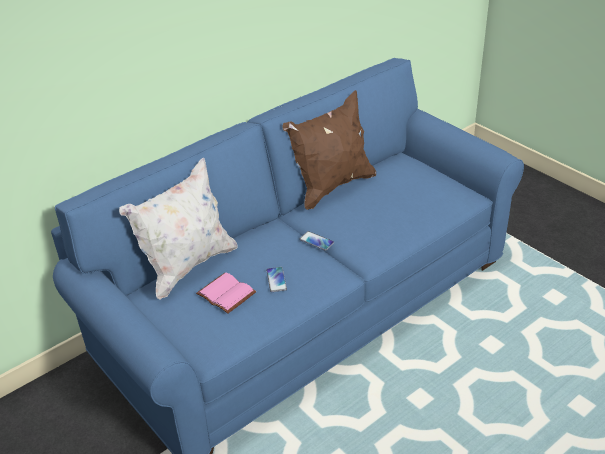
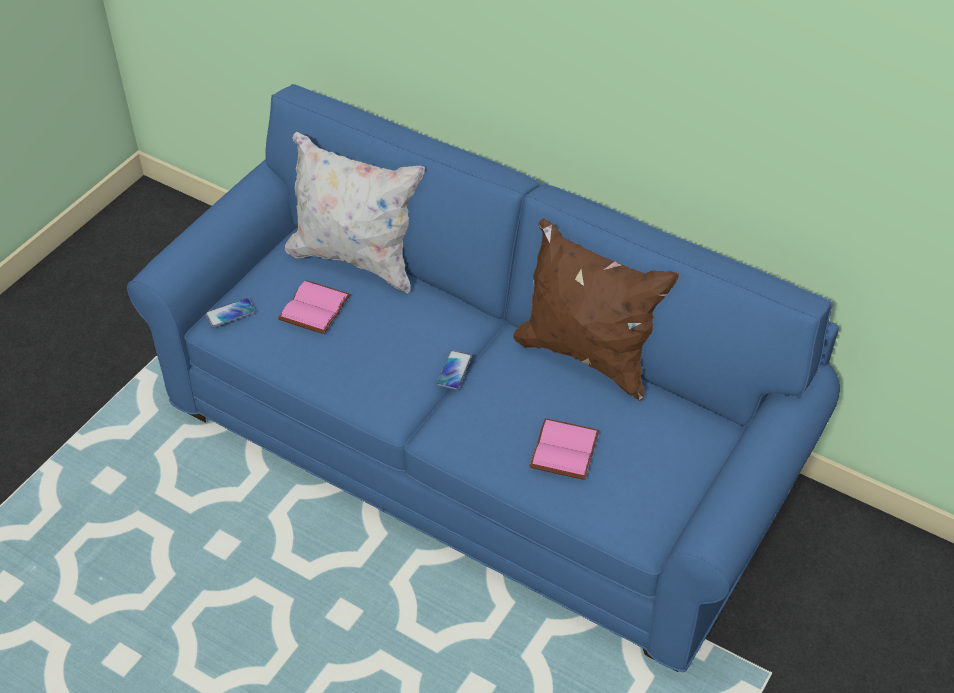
camera: 70 degrees right, 10 degrees up
phone [266,267,287,292] -> phone moved to [205,298,255,327]
none -> pink book [529,418,599,480]

